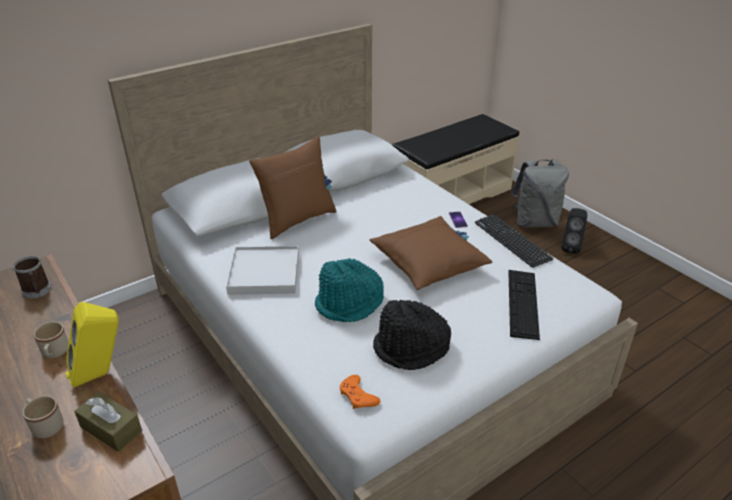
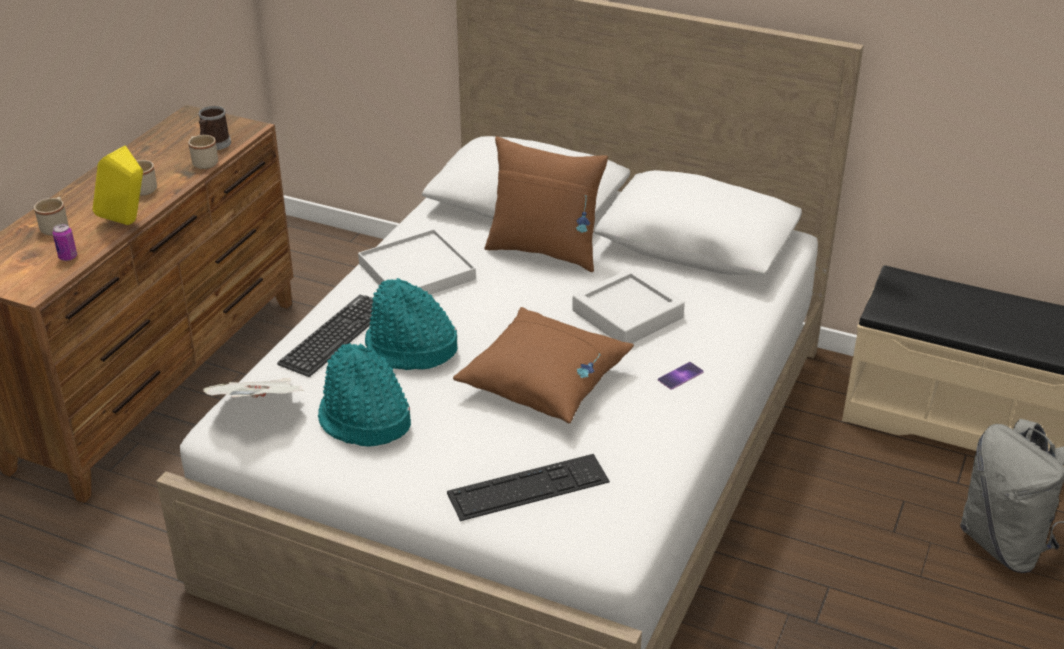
camera: 60 degrees right, 0 degrees up
brown tissue box [74,392,142,452] -> can [53,224,77,261]
orange game controller [340,375,380,409] -> newspaper [203,378,304,398]
black hat [373,300,451,370] -> turquoise hat [318,343,411,447]
keyboard [475,214,553,268] -> keyboard moved to [277,295,373,377]
black speaker [561,208,587,254] -> none
none -> beige mug [188,135,218,169]
none -> grey tray [572,268,685,343]

